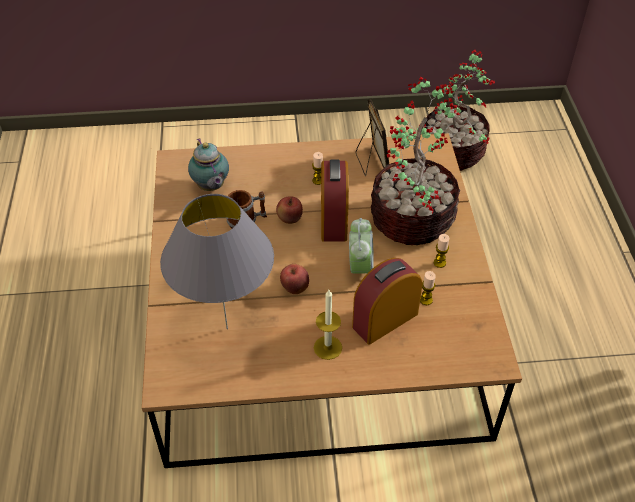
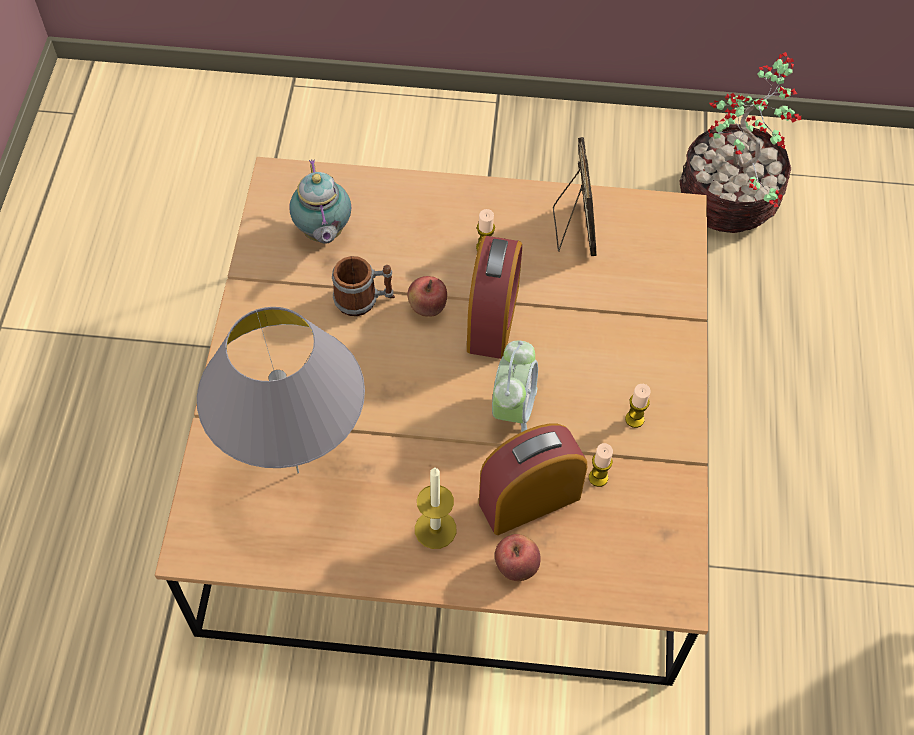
camera: 10 degrees right, 10 degrees up
apple [280,264,309,294] -> apple moved to [495,534,541,581]
potted plant [371,77,460,245] -> none

